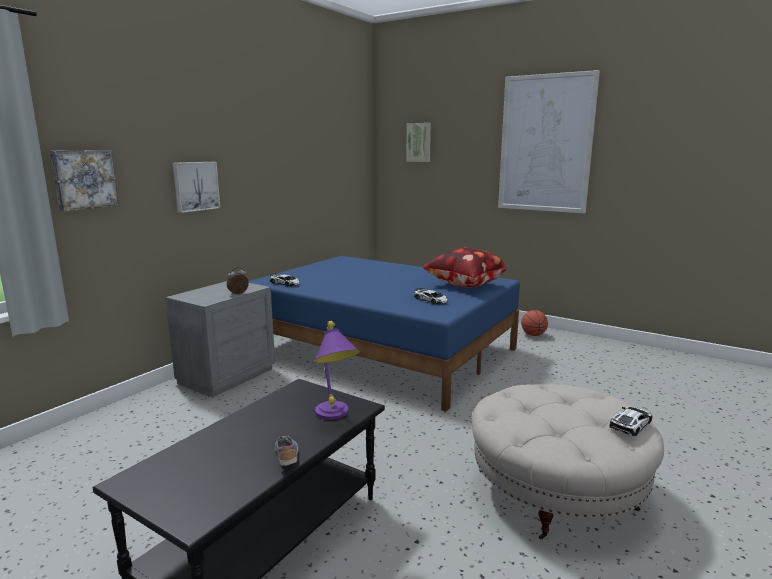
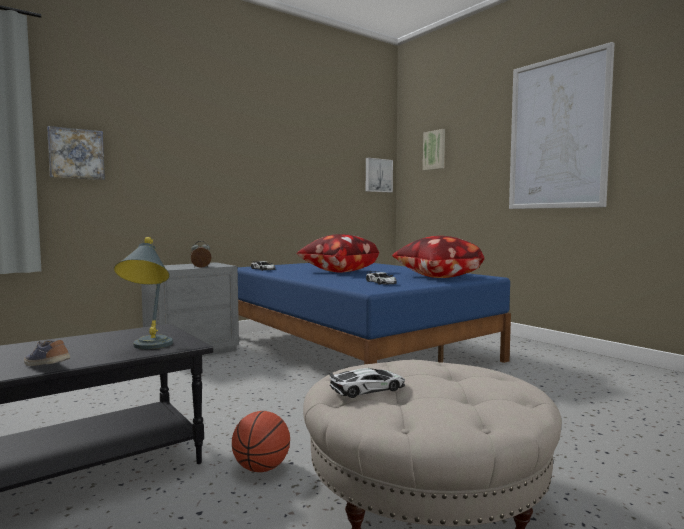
camera: 20 degrees right, 10 degrees down
picture [173,162,220,213] -> picture moved to [366,158,393,193]
shoe [275,436,298,466] -> shoe turned 60 degrees counterclockwise [24,340,70,366]
purple table lamp [314,321,360,420] -> grey table lamp [114,237,173,349]
basketball [521,310,548,336] -> basketball moved to [232,411,290,472]
toy car [610,406,653,436] -> toy car moved to [329,368,405,398]
none -> pillow [296,234,379,272]

